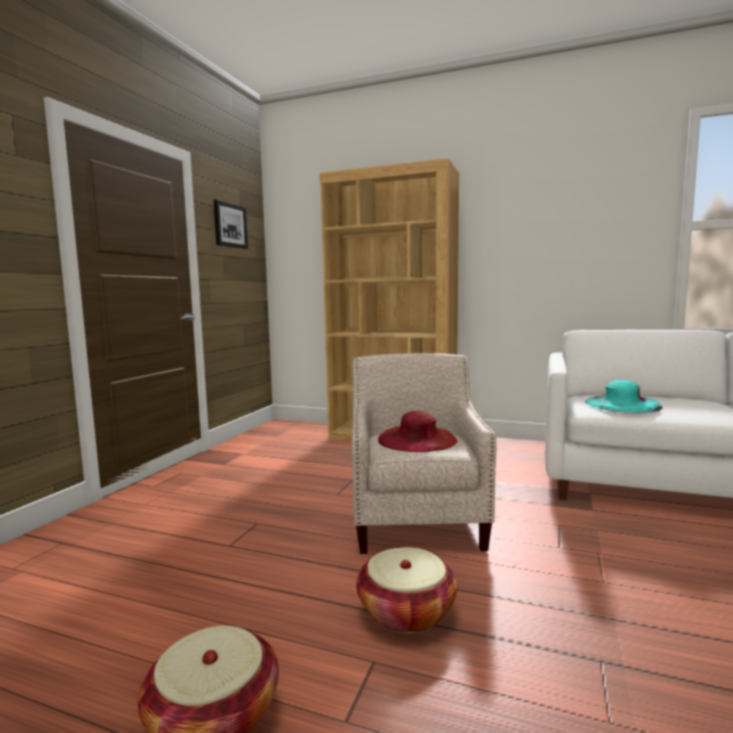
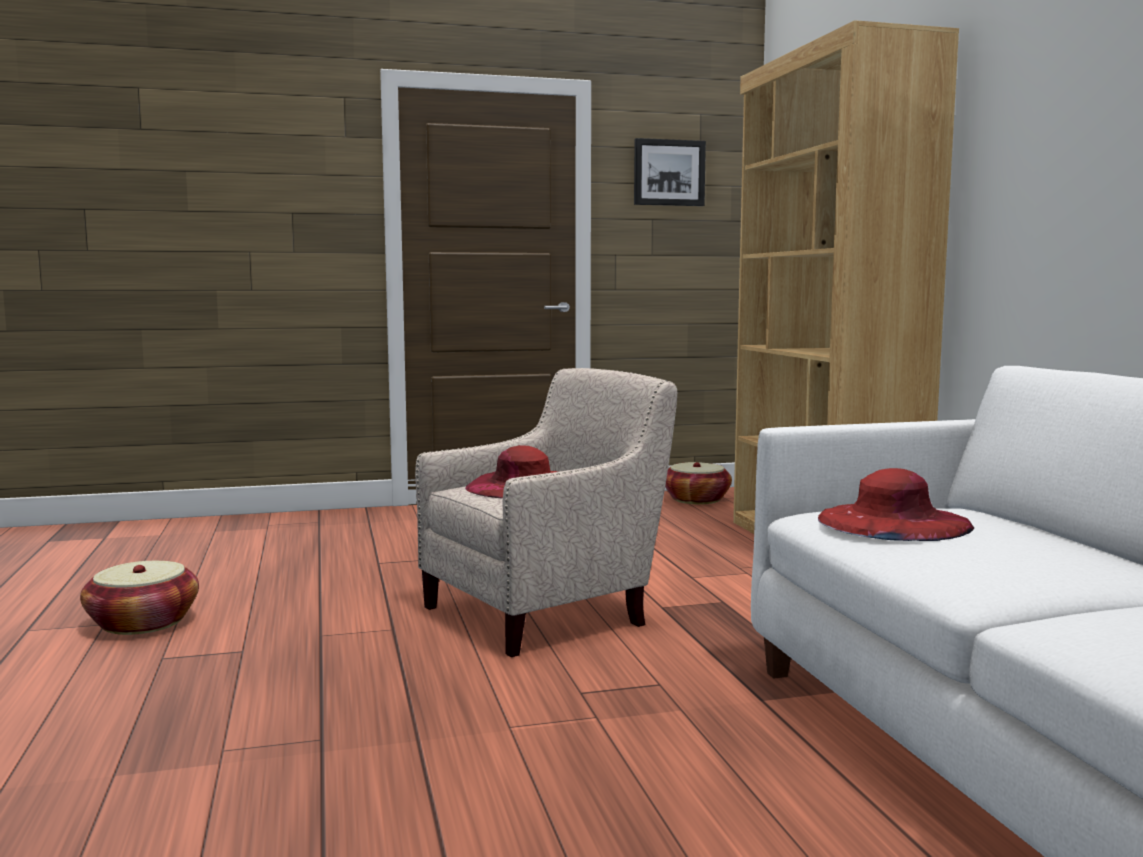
camera: 55 degrees right, 0 degrees up
basket [356,547,457,633] -> basket moved to [665,462,732,504]
turquoise hat [585,380,663,413] -> red hat [818,468,974,541]

